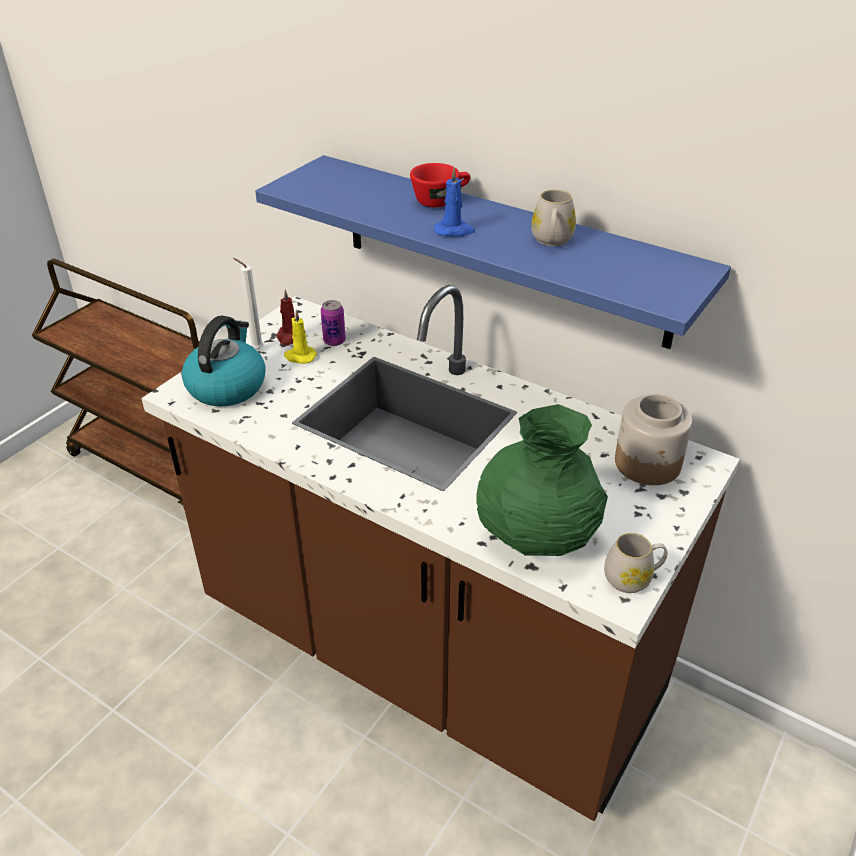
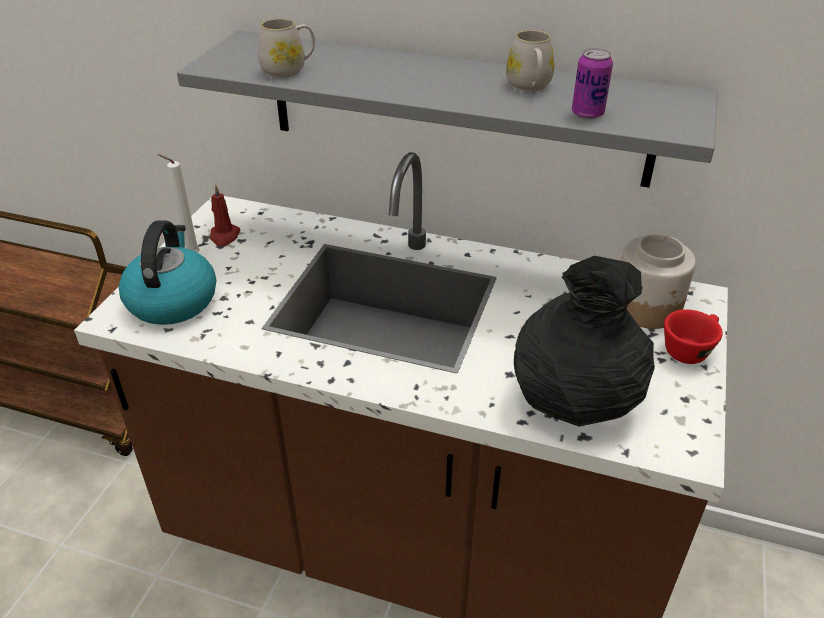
camera: 15 degrees left, 0 degrees up
blue shelf [255,155,731,349] -> grey shelf [177,31,718,188]
yellow candle [284,310,317,364] -> none
can [321,300,346,346] -> can moved to [572,48,613,119]
red cup [410,163,471,207] -> red cup moved to [664,309,723,364]
blue candle [434,167,475,237] -> none
green vase [476,404,608,556] -> black vase [514,256,655,427]
white mug [604,533,667,593] -> white mug moved to [258,18,315,78]

